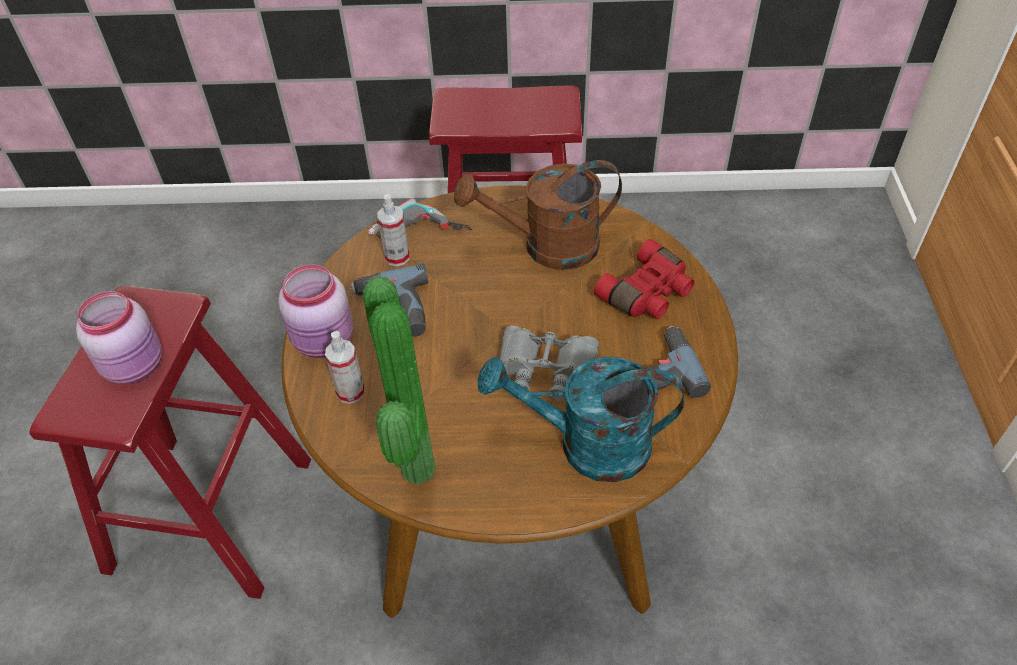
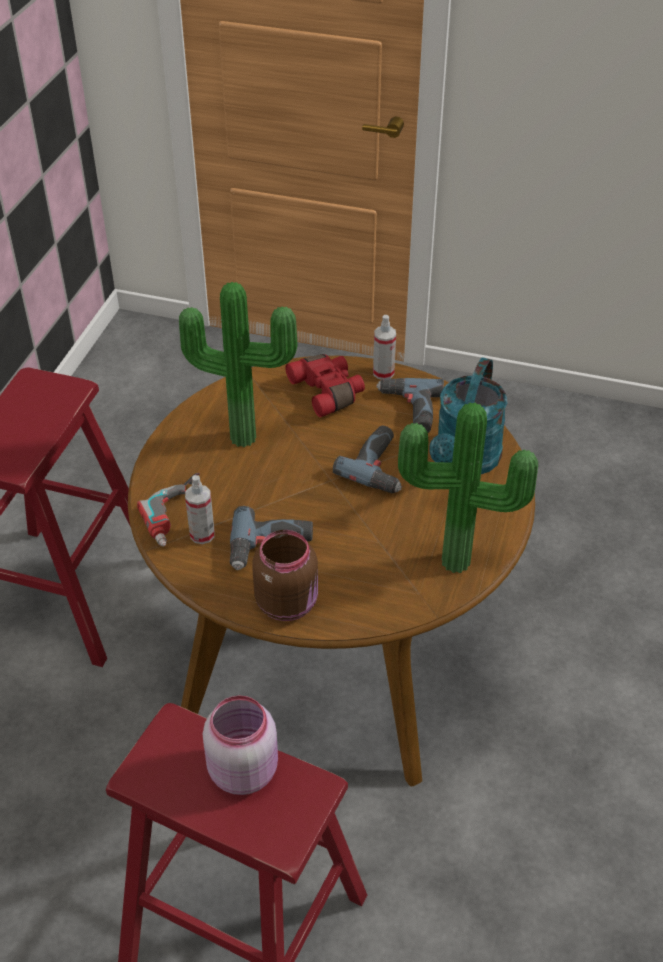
camera: 75 degrees left, 5 degrees down
pink jar [278,264,353,358] -> brown jar [252,530,318,621]
spray bottle [325,331,365,404] -> spray bottle moved to [373,315,396,380]
brown watering can [454,160,622,270] -> potted plant [179,282,297,447]
grey binoculars [500,326,599,401] -> power drill [333,426,402,494]

